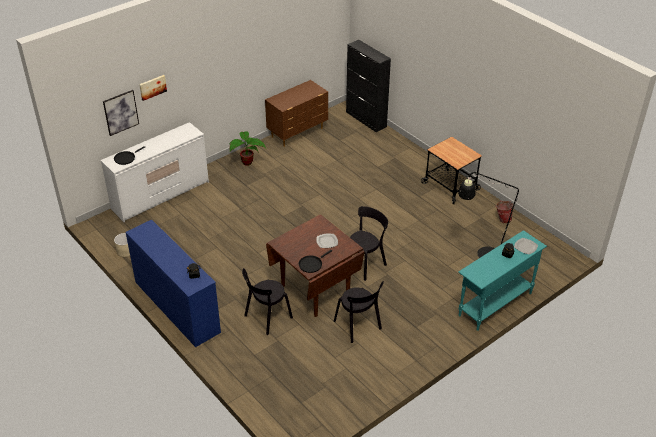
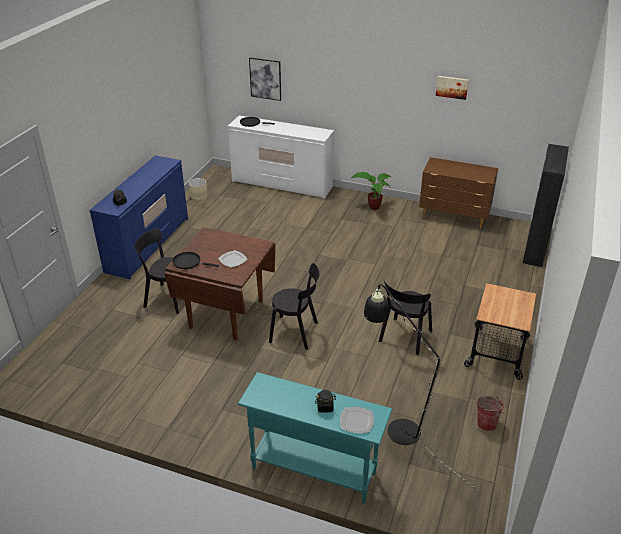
camera: 60 degrees right, 5 degrees down
picture [139,75,167,101] -> picture moved to [436,76,469,100]
black chair [334,281,384,343] -> black chair moved to [379,279,432,355]

